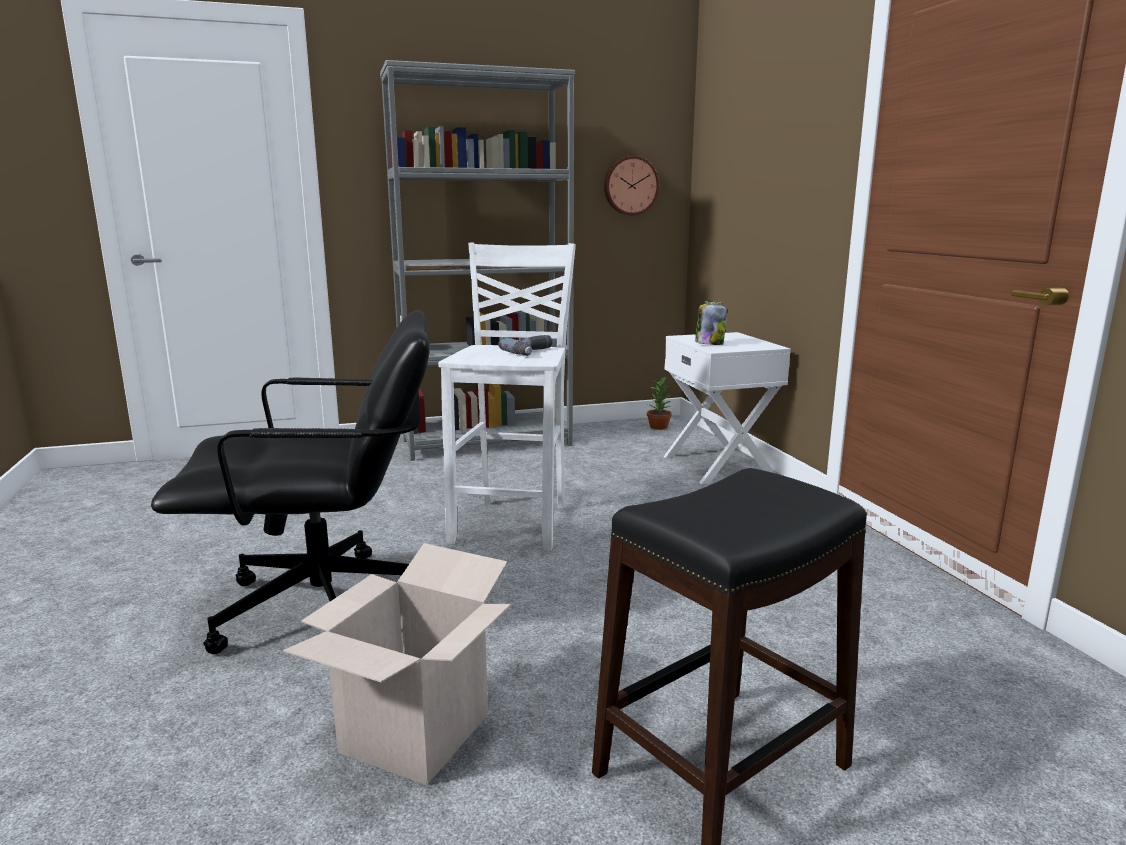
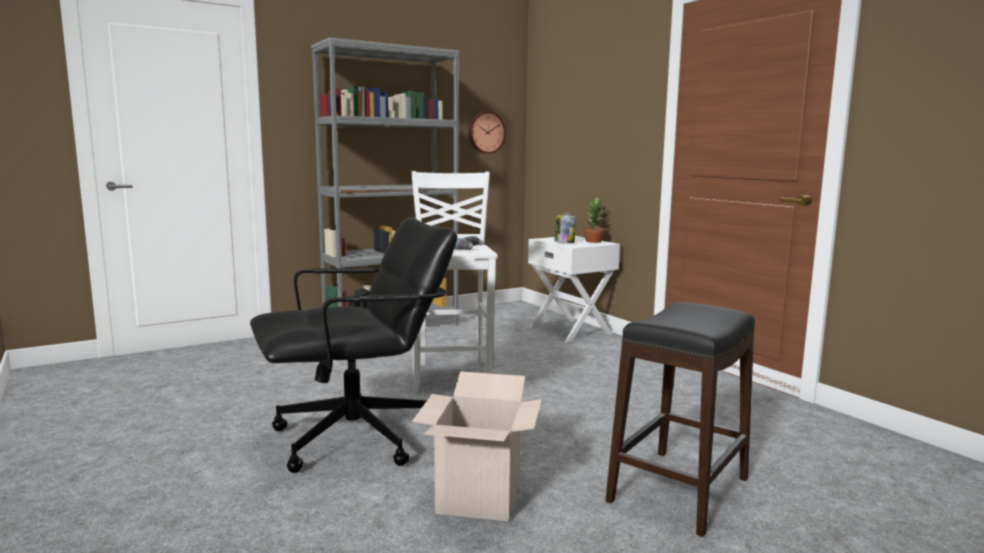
camera: 15 degrees left, 5 degrees down
potted plant [647,376,672,430] -> potted plant moved to [583,197,606,243]

